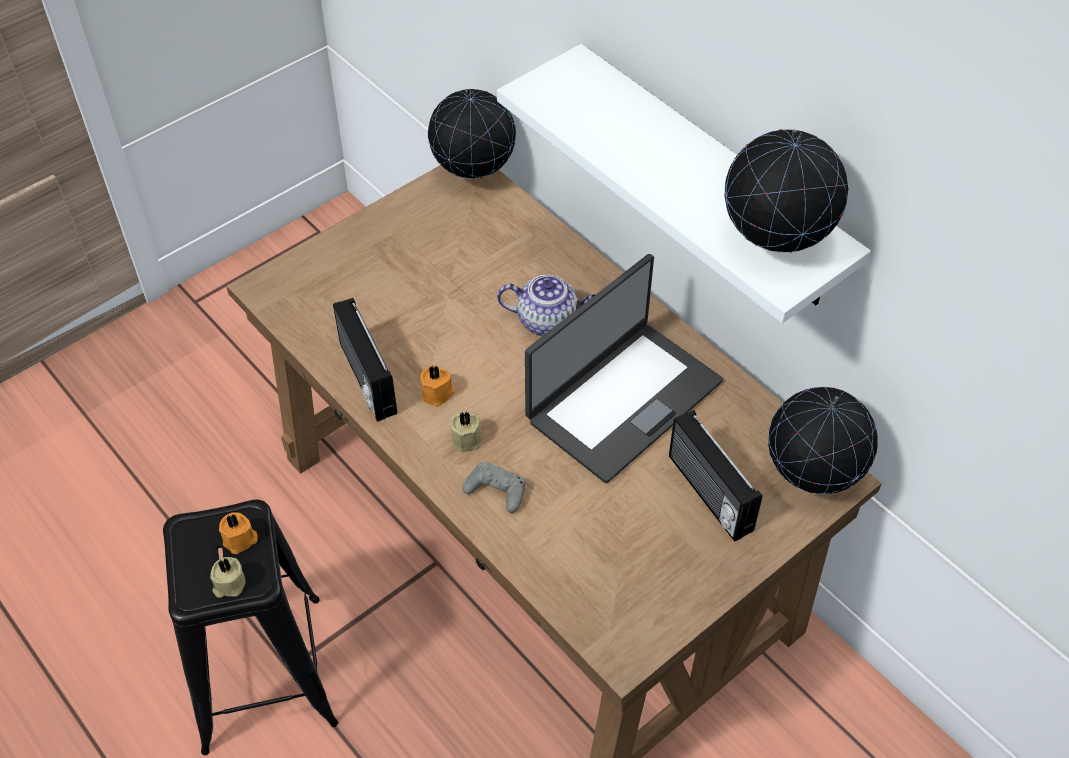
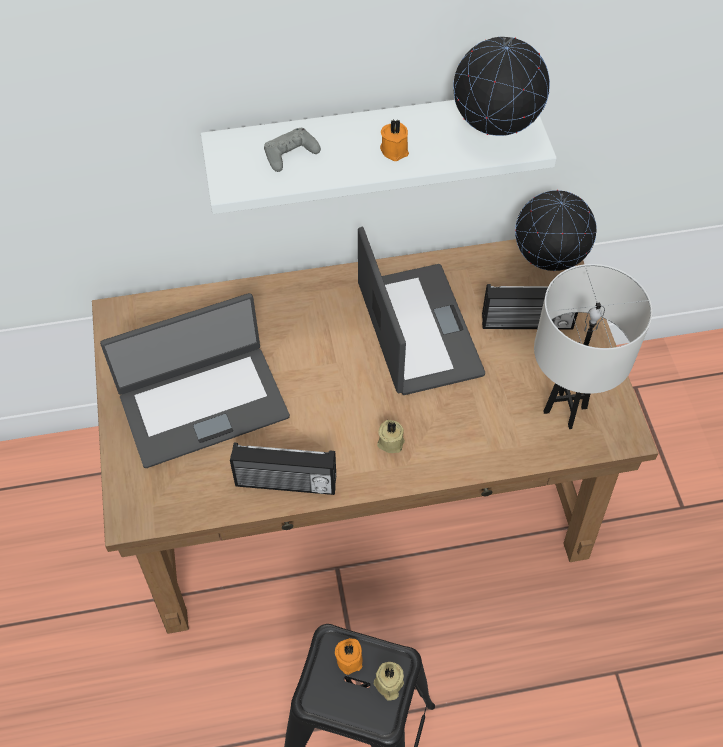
camera: 60 degrees left, 5 degrees up
orange candle [420,365,455,407] -> orange candle moved to [380,119,409,161]
globe [428,89,516,179] -> none
grey game controller [462,462,525,513] -> grey game controller moved to [264,128,321,172]
teapot [497,274,595,336] -> none
none -> laptop [100,293,290,468]
none -> white table lamp [534,264,652,429]

